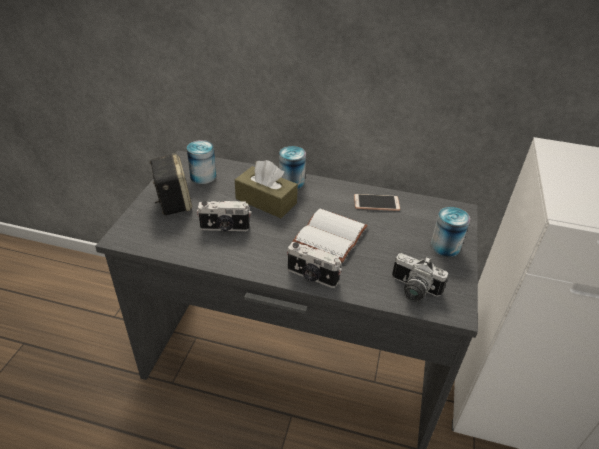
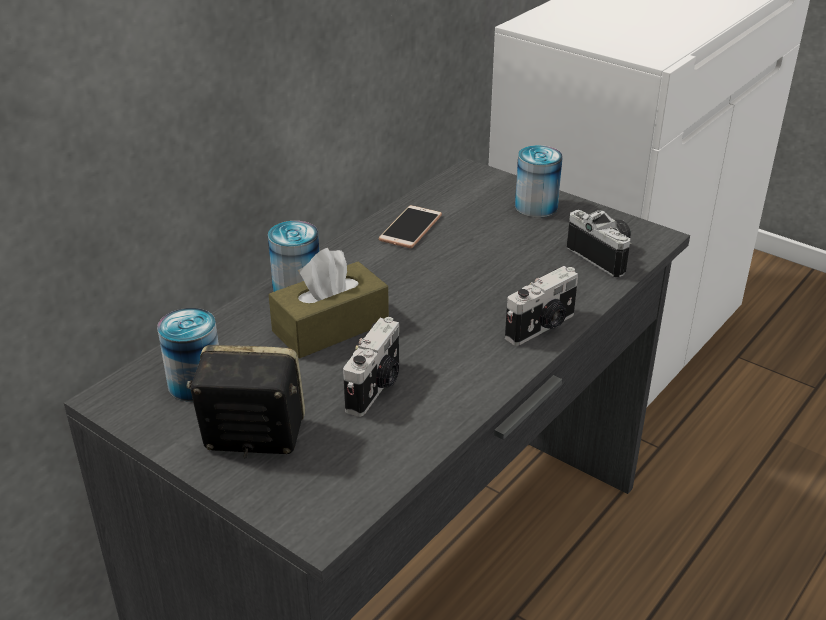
camera: 65 degrees left, 5 degrees down
white book [292,208,368,263] -> none
camera [392,253,448,302] -> camera turned 90 degrees counterclockwise [567,210,632,277]

